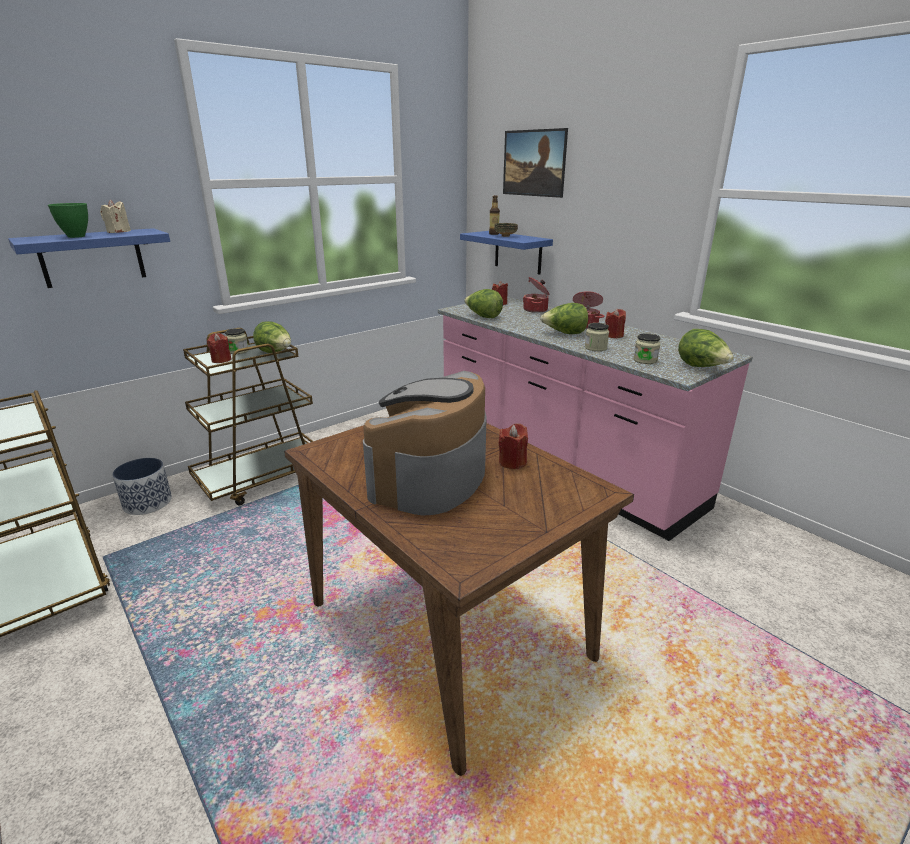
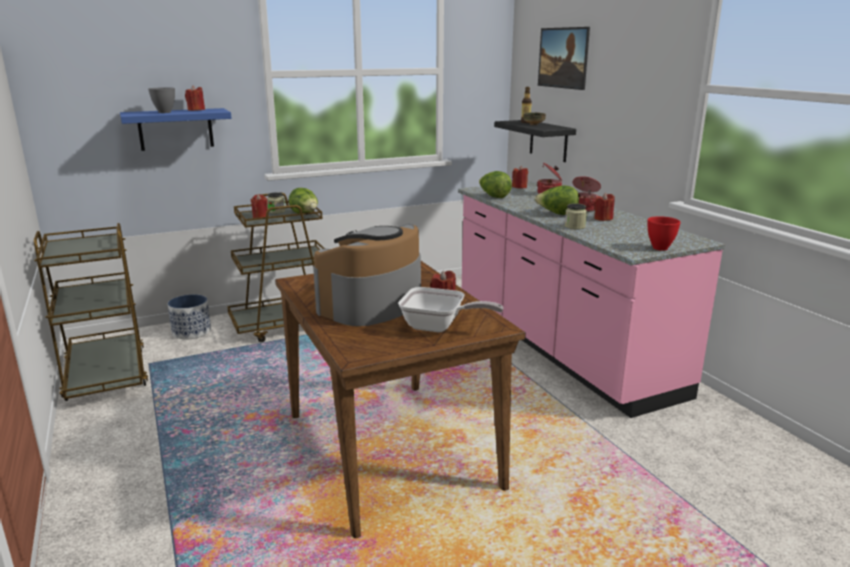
camera: 15 degrees right, 5 degrees down
green bowl [48,203,88,238] -> grey bowl [148,87,175,113]
beige candle [100,199,131,233] -> red candle [185,85,205,111]
blue shelf [460,231,553,275] -> black shelf [494,120,576,162]
jar [633,333,661,364] -> none
lettuce [678,329,734,367] -> red bowl [648,216,681,251]
none -> frying pan [398,287,503,332]

